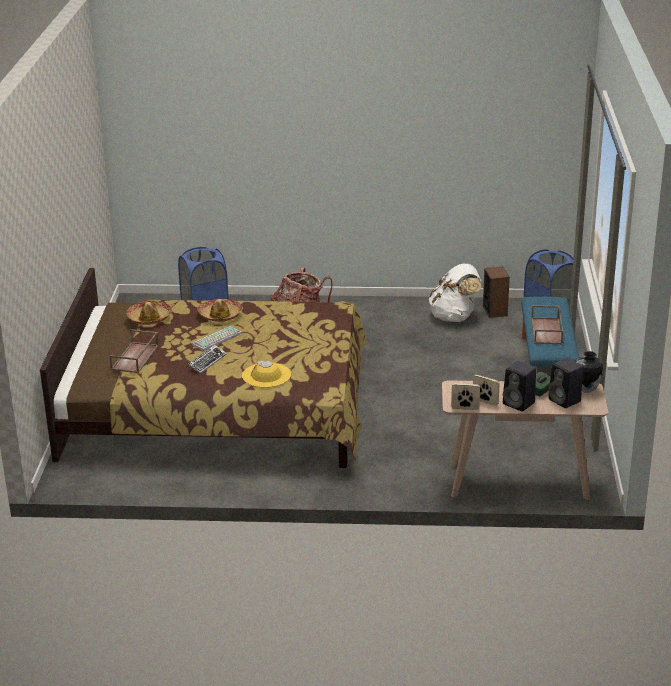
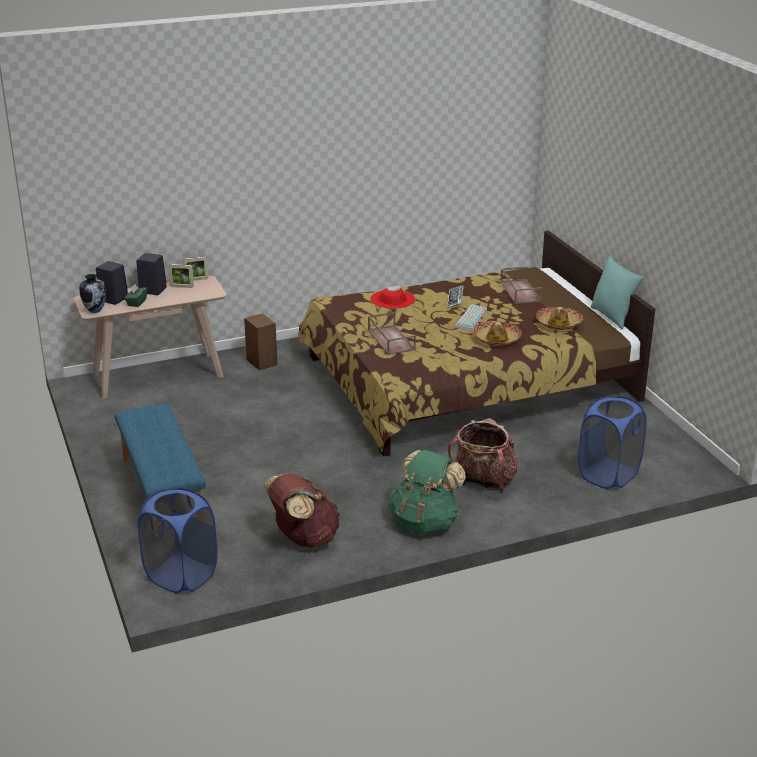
camera: 155 degrees right, 0 degrees up
yellow hat [242,360,291,388] -> red hat [370,285,416,309]
white backpack [428,264,481,322] -> brown backpack [263,473,341,548]
speaker [483,267,510,318] -> speaker moved to [244,313,277,370]
brown tray [531,305,563,345] -> brown tray moved to [368,312,416,355]
none -> green backpack [389,450,466,534]
none -> turquoise pillow [591,256,644,330]

